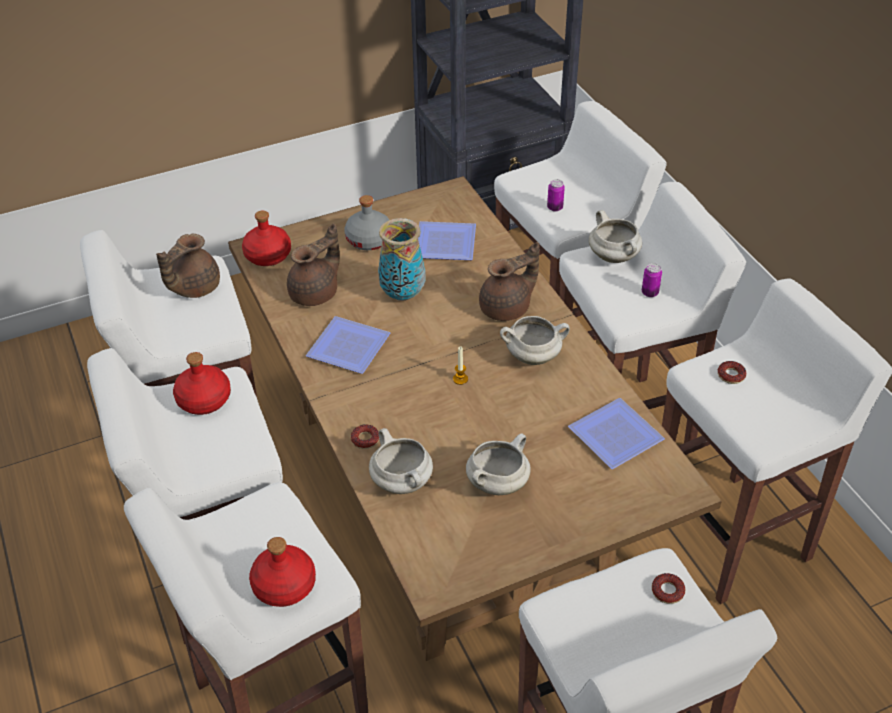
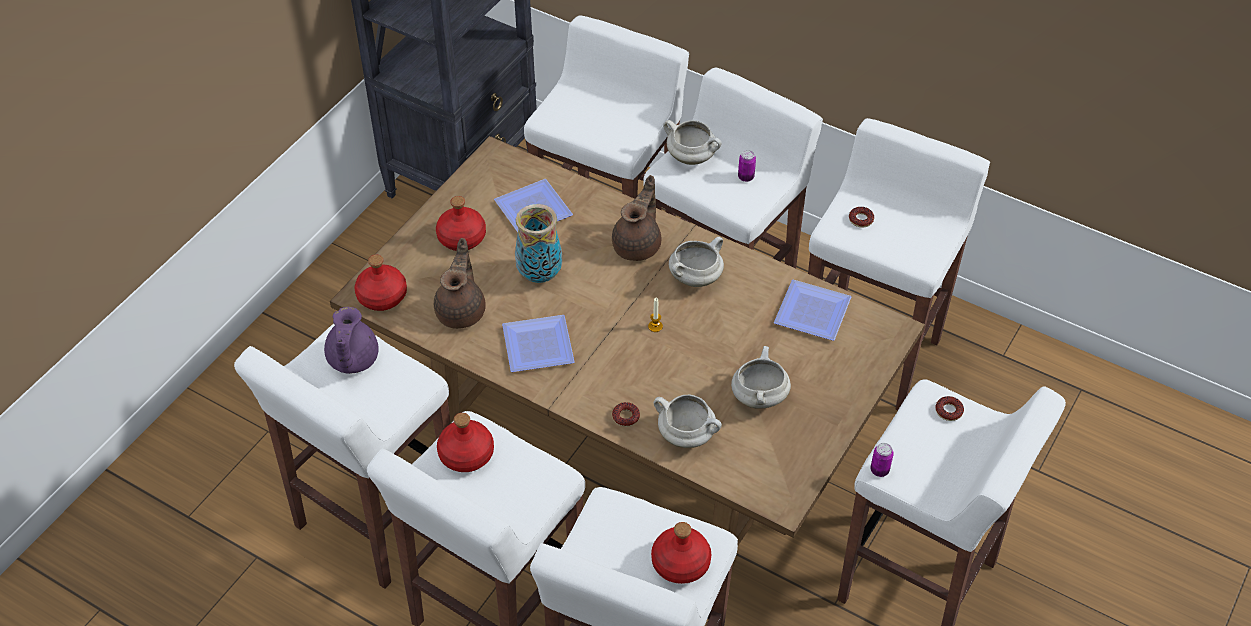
camera: 35 degrees left, 5 degrees up
brown teapot [156,234,220,298] -> purple teapot [324,307,379,374]
grey bottle [344,195,389,250] -> red bottle [436,196,486,251]
can [547,179,565,212] -> can moved to [870,443,894,477]

